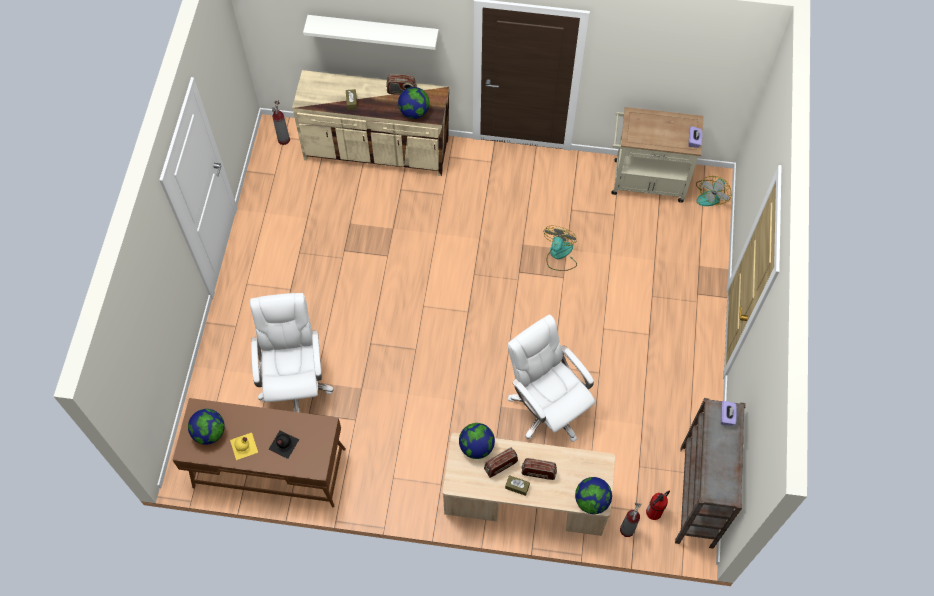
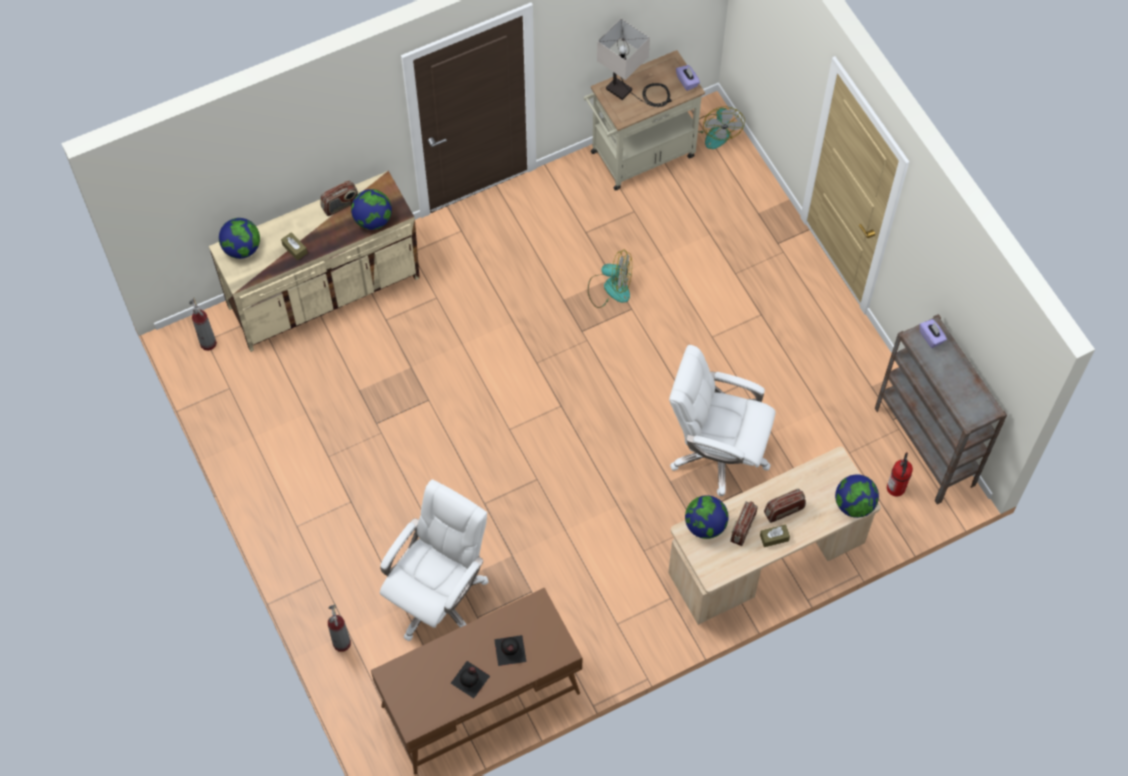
camera: 35 degrees left, 0 degrees up
globe [188,409,225,445] -> globe moved to [219,218,260,259]
yellow bottle [230,433,258,460] -> black bottle [451,661,490,698]
white office chair [250,293,333,413] -> white office chair turned 75 degrees clockwise [380,479,489,641]
white shelf [303,15,439,50] -> none
fan [543,226,577,271] -> fan turned 120 degrees clockwise [588,250,632,308]
fire extinguisher [620,503,641,537] -> fire extinguisher moved to [328,604,351,652]
none -> table lamp [597,19,672,107]

